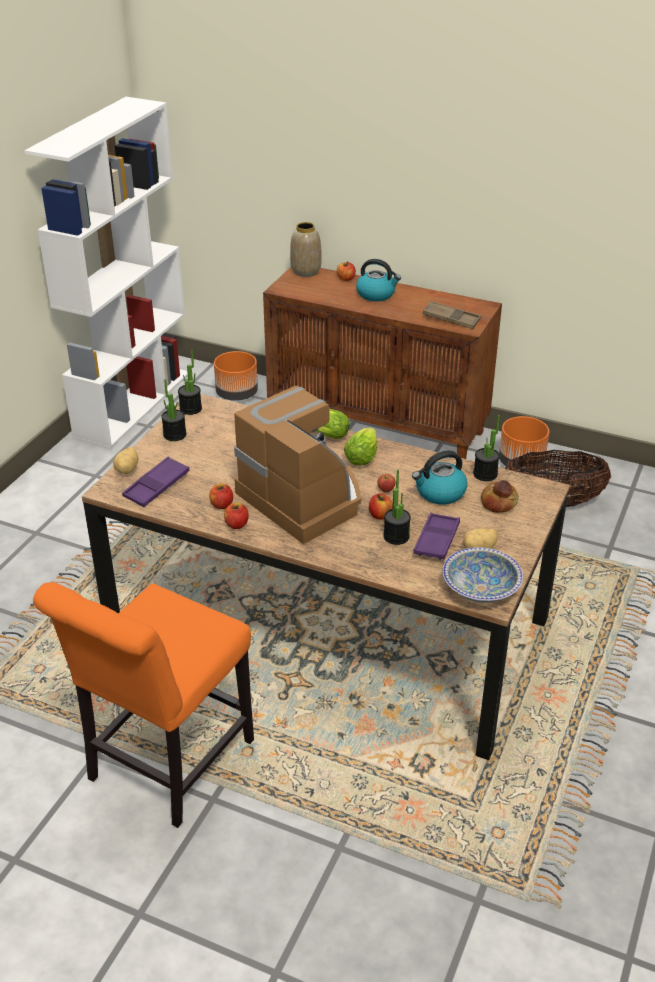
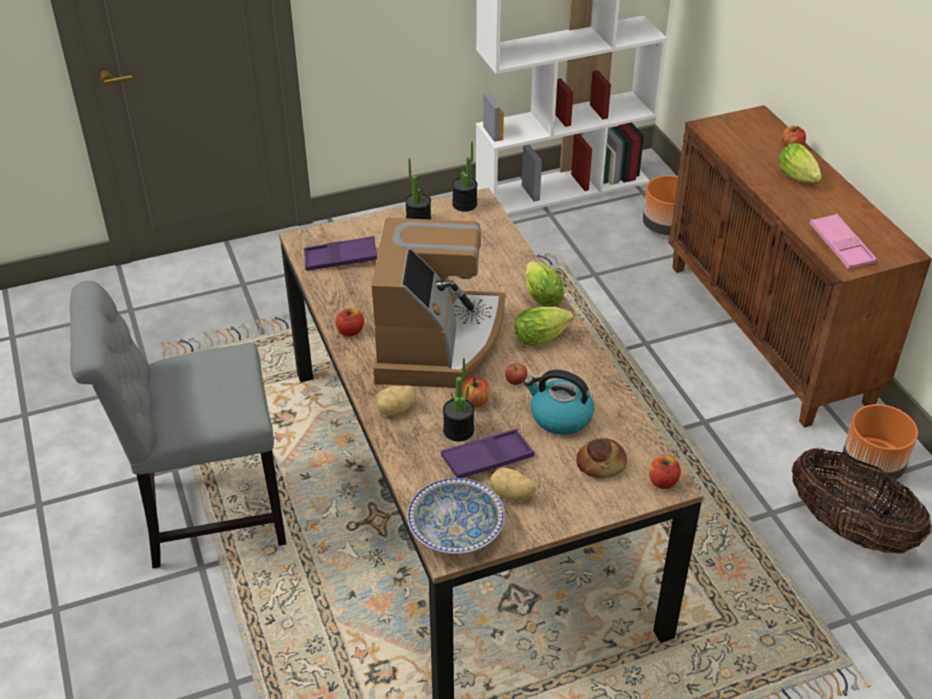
camera: 45 degrees right, 5 degrees up
orange chair [33,582,254,828] -> grey chair [70,281,286,568]
potato [113,447,138,474] -> potato moved to [375,385,416,416]
apple [209,483,233,509] -> apple moved to [649,456,681,489]
vase [290,222,322,277] -> none
kettle [356,259,401,301] -> lettuce [778,143,822,183]
brown tray [423,301,481,329] -> pink tray [810,214,876,269]
potted plant [473,415,500,481] -> none

